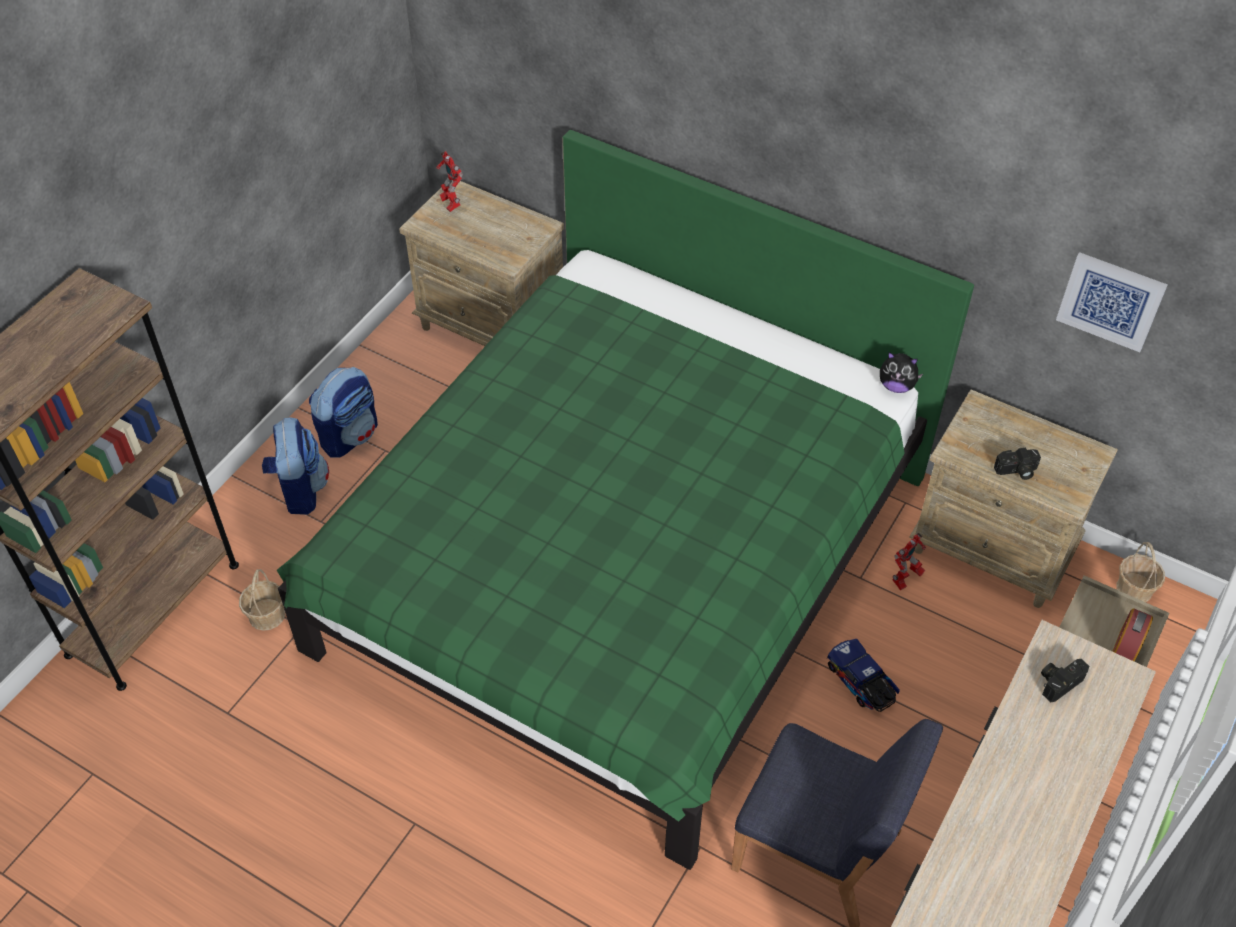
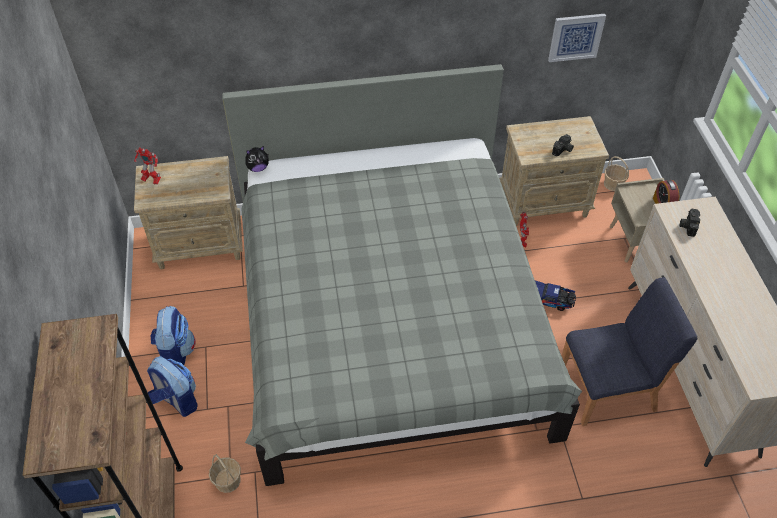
camera: 40 degrees left, 0 degrees up
green bed [277,129,974,870] -> grey bed [222,64,582,486]
plush toy [880,352,923,393] -> plush toy moved to [245,146,269,172]

